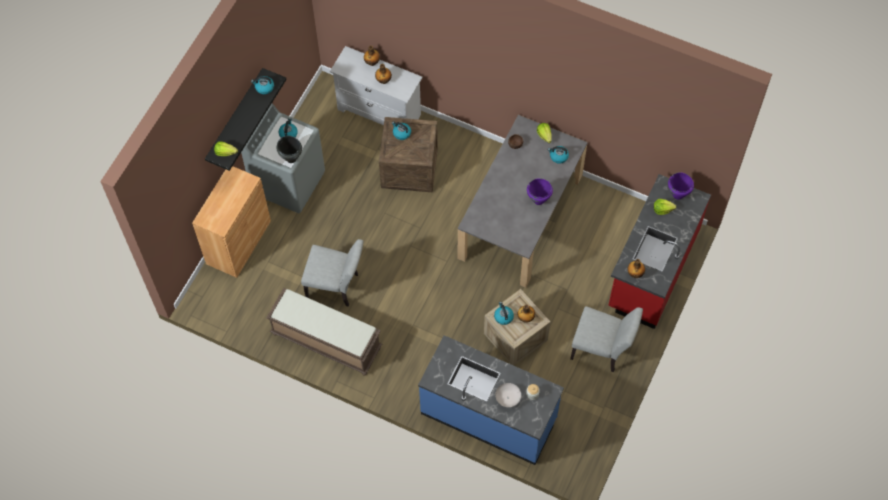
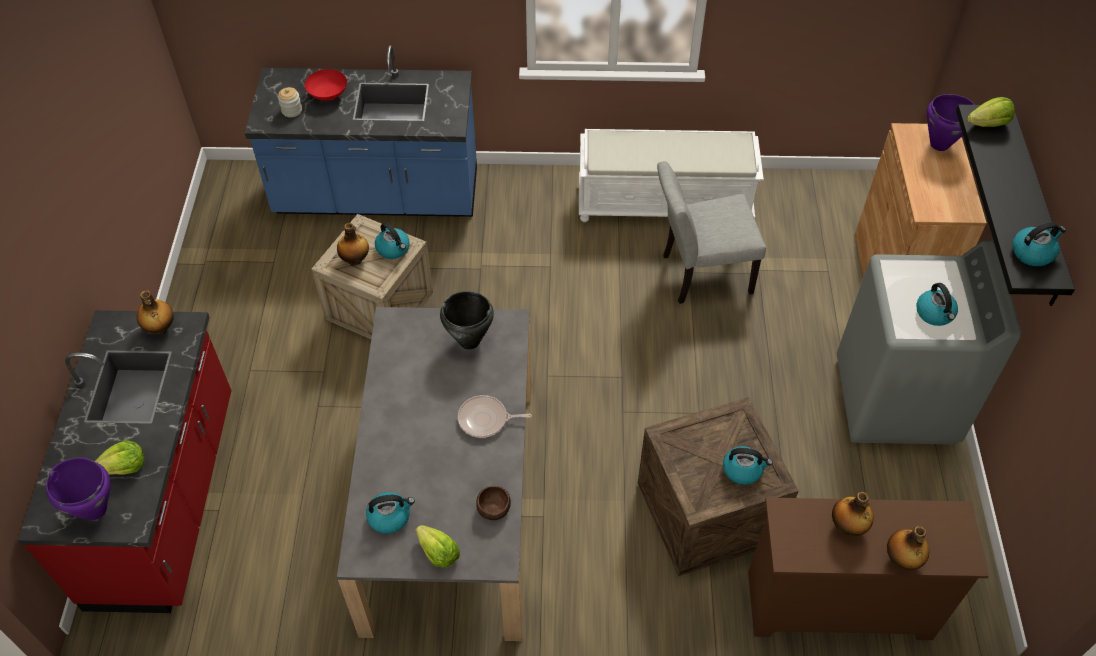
camera: 155 degrees right, 10 degrees down
brown bench [266,288,382,375] -> white bench [579,129,764,222]
black cooking pot [277,136,302,163] -> black cooking pot moved to [440,291,494,349]
white dresser [330,46,422,125] -> brown dresser [748,497,989,640]
white bowl [495,383,521,407] -> red bowl [305,69,347,101]
purple cooking pot [527,178,553,205] -> purple cooking pot moved to [927,94,975,151]
grey chair [570,306,643,372] -> none
none -> frying pan [458,395,532,438]

